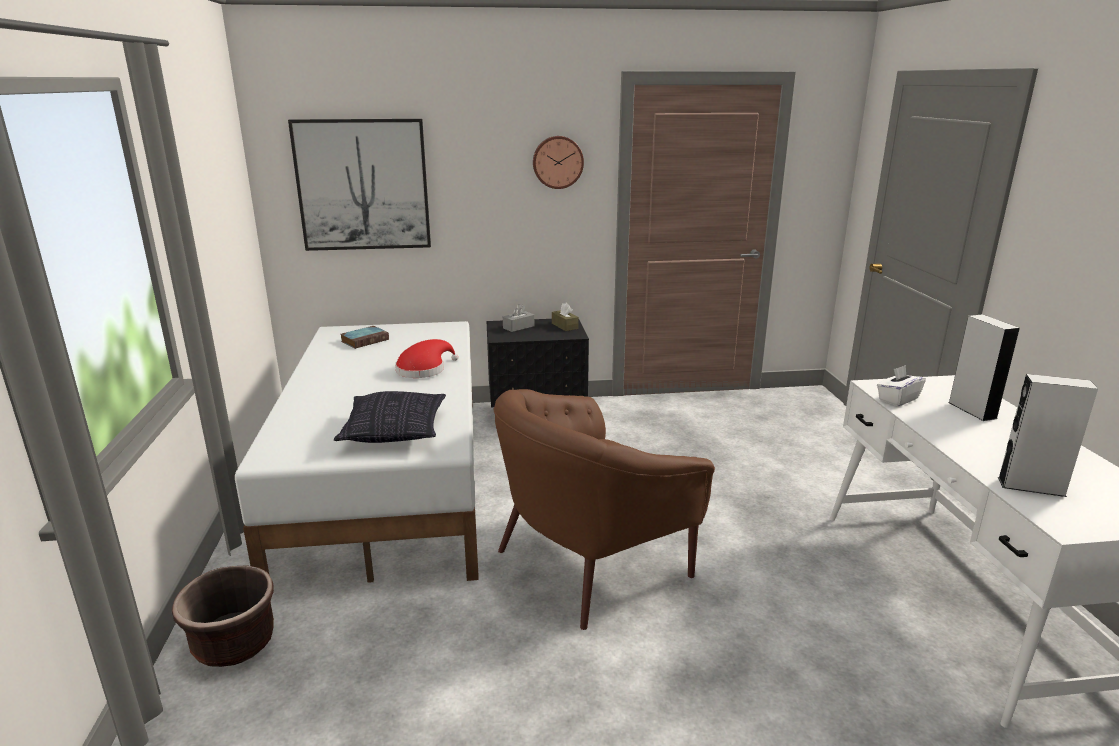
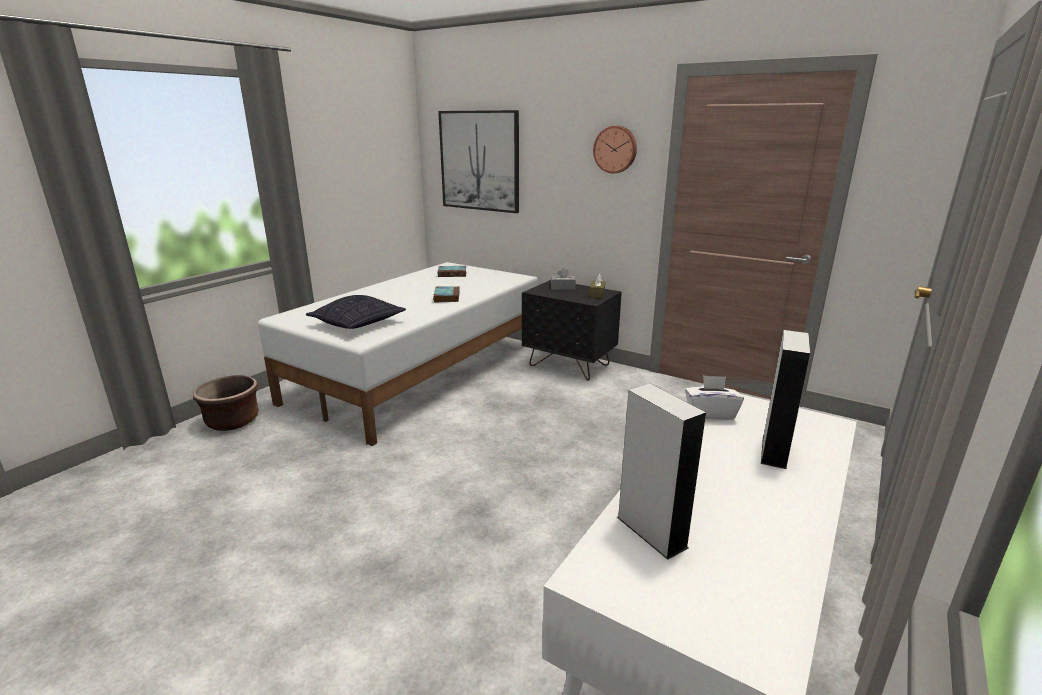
camera: 40 degrees right, 0 degrees up
red hat [395,339,458,378] -> book [433,286,460,302]
brown armchair [494,389,715,630] -> none

